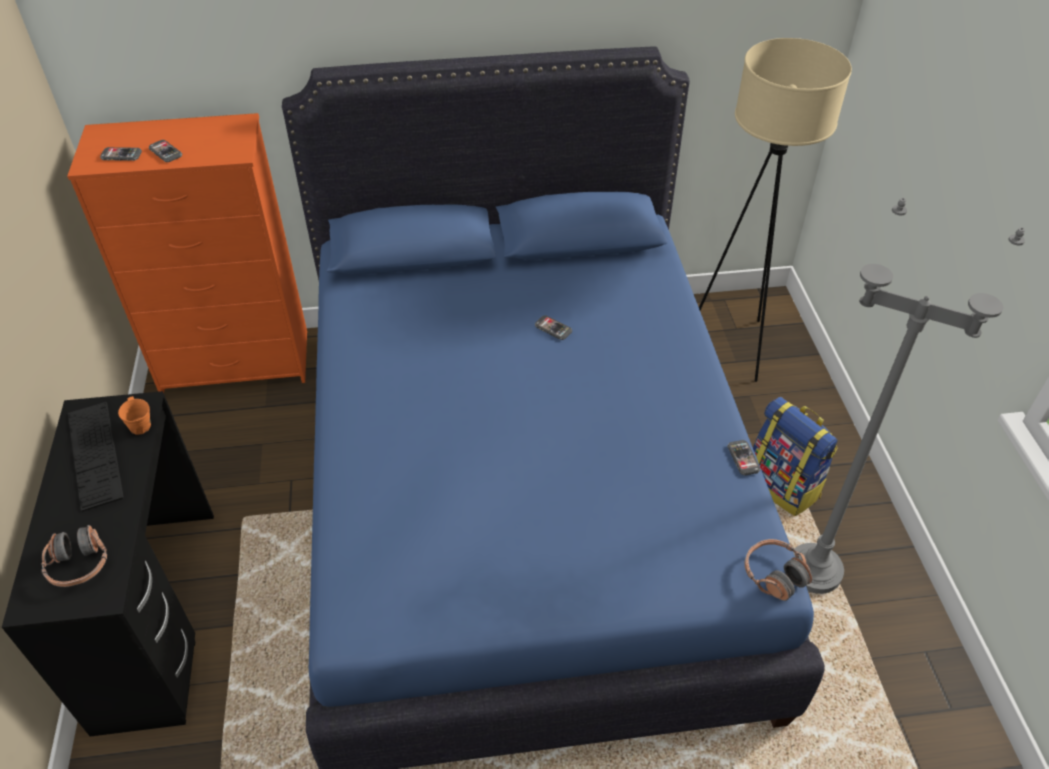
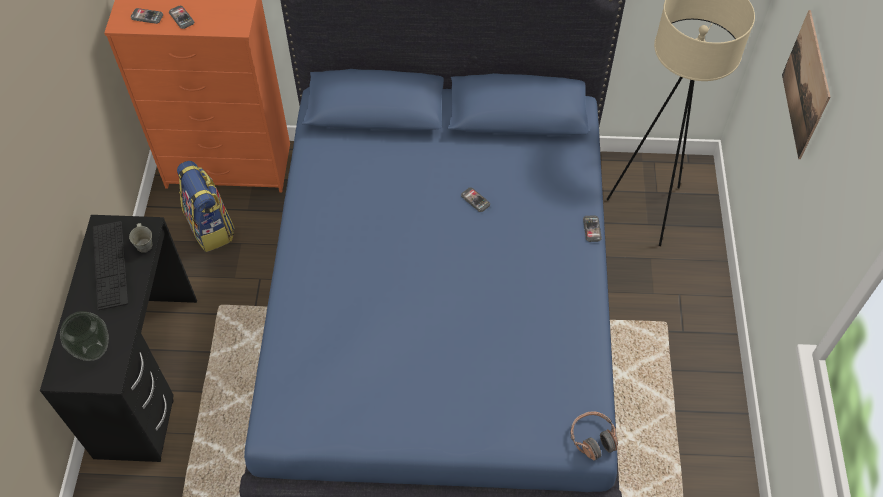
camera: 10 degrees right, 10 degrees up
headphones [41,525,107,587] -> vase [60,311,109,361]
orange mug [118,396,151,435] -> grey mug [129,223,152,253]
phone [727,440,761,475] -> phone moved to [583,215,602,242]
backpack [753,397,838,516] -> backpack moved to [177,161,235,252]
grey floor lamp [793,198,1025,594] -> none
none -> picture [782,10,830,159]

